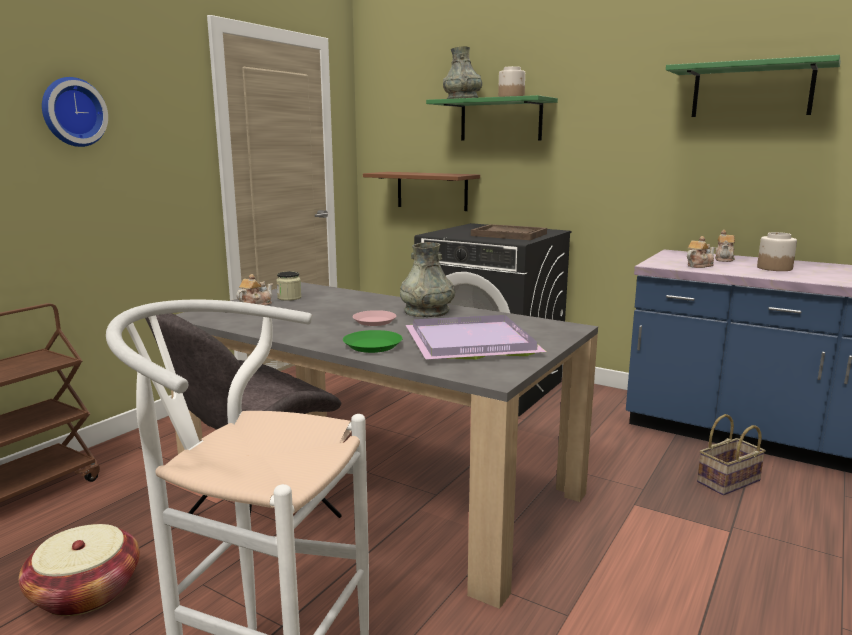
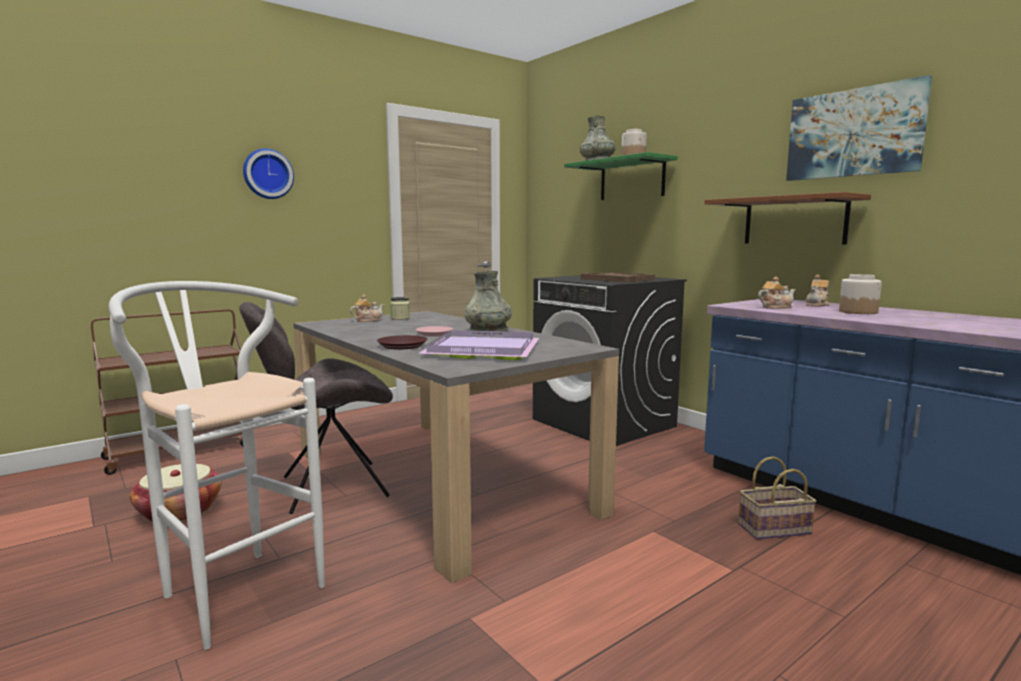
camera: 20 degrees right, 5 degrees down
green plate [343,330,403,353] -> brown plate [377,335,427,350]
brown shelf [363,172,480,211] -> brown shelf moved to [704,192,871,245]
green shelf [666,55,841,117] -> picture [786,75,932,181]

